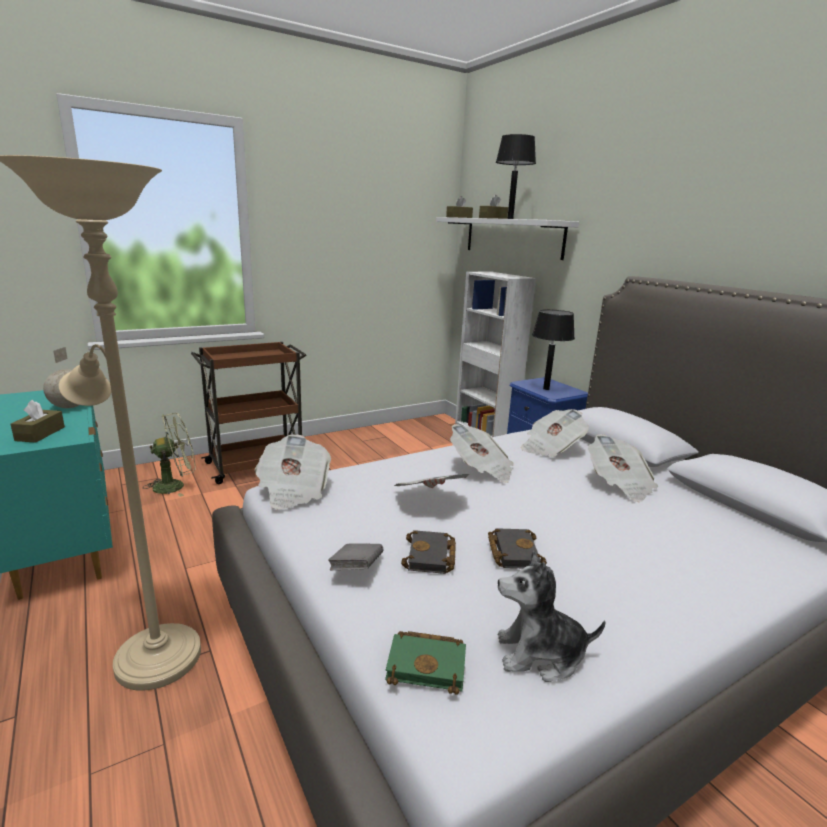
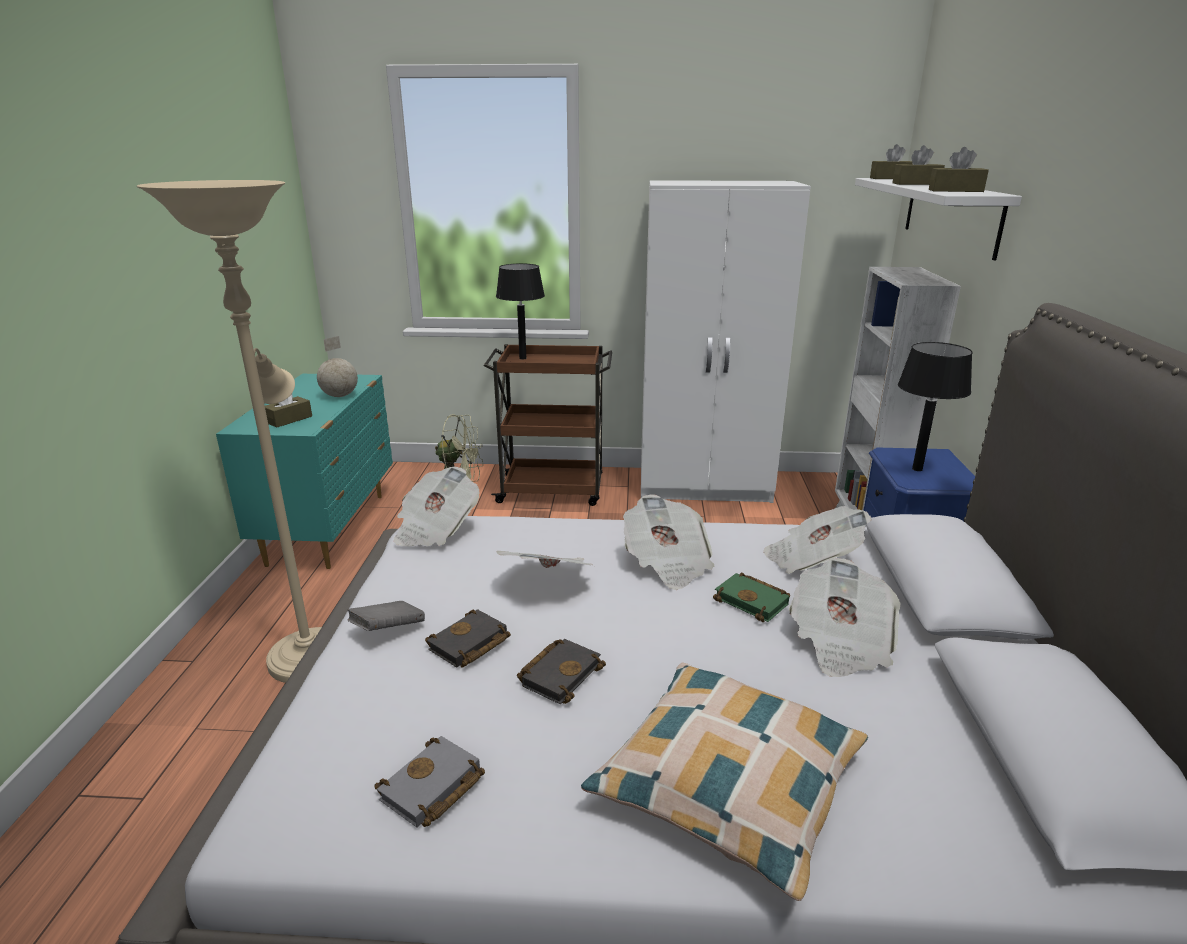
camera: 35 degrees right, 5 degrees up
green book [385,631,466,695] -> green book moved to [713,573,790,622]
black table lamp [496,134,536,219] -> black table lamp moved to [496,263,545,359]
plush toy [498,550,606,682] -> grey book [375,736,485,827]
none -> pillow [581,662,868,901]
none -> white wardrobe [641,180,811,503]
none -> brown tissue box [929,147,989,192]

